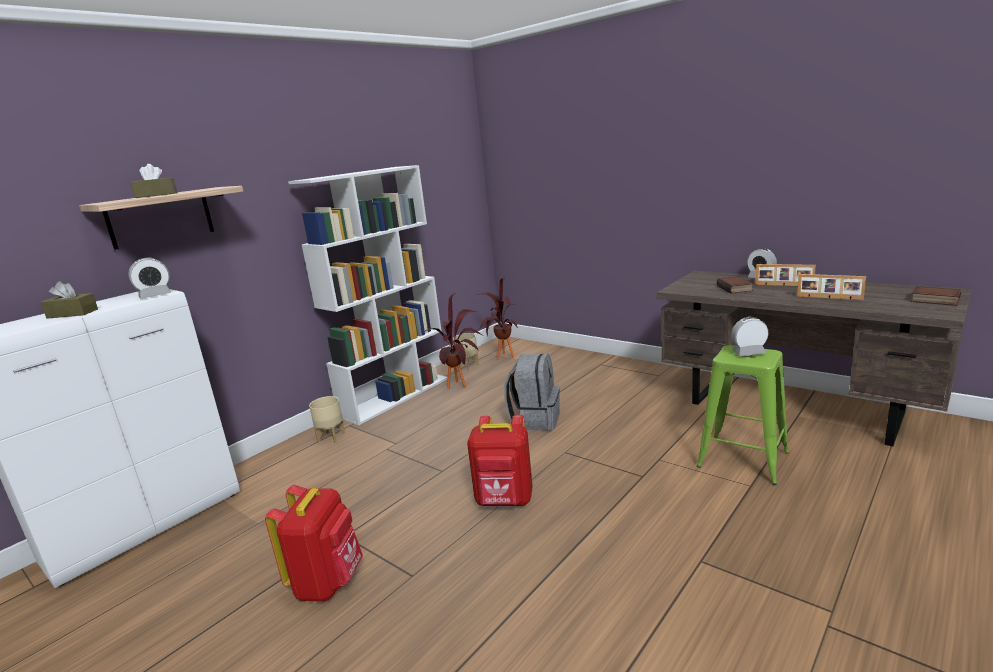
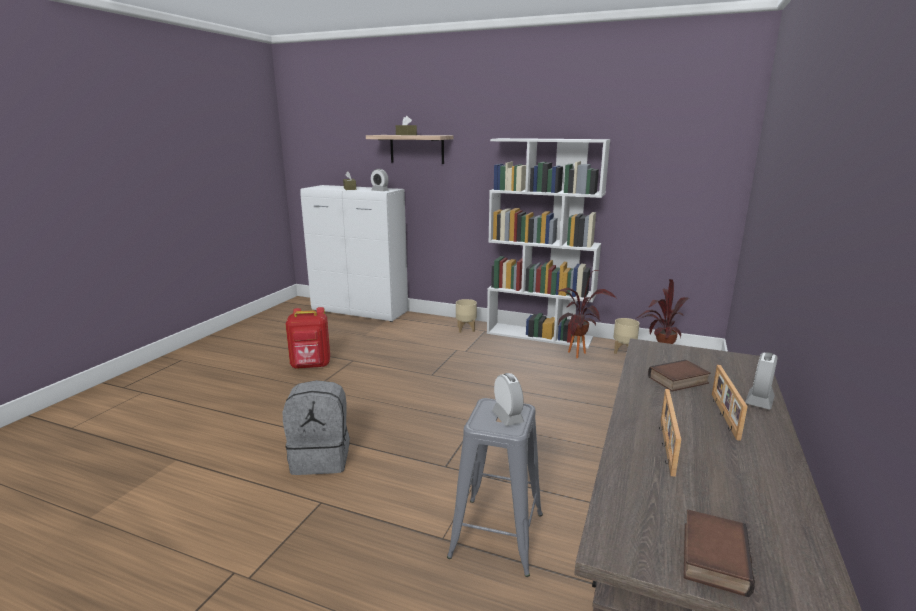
camera: 70 degrees right, 0 degrees up
red backpack [467,415,533,506] -> none
grey backpack [504,354,560,431] -> grey backpack moved to [283,380,350,475]
green stool [697,345,789,485] -> grey stool [447,398,543,577]

